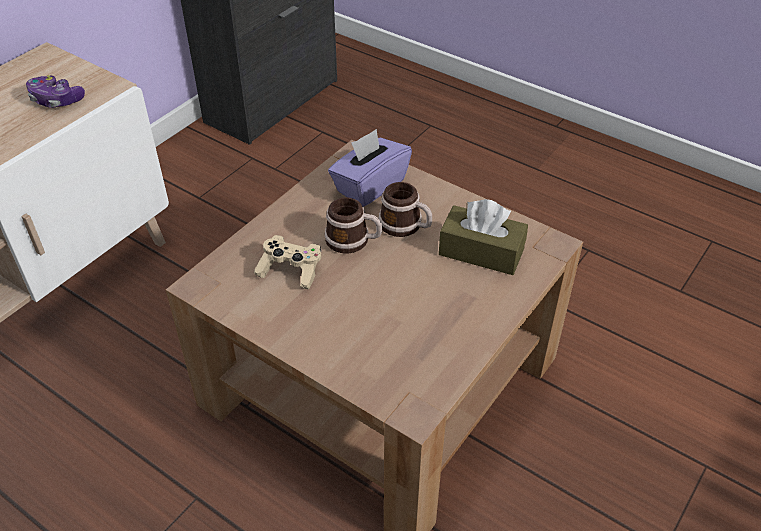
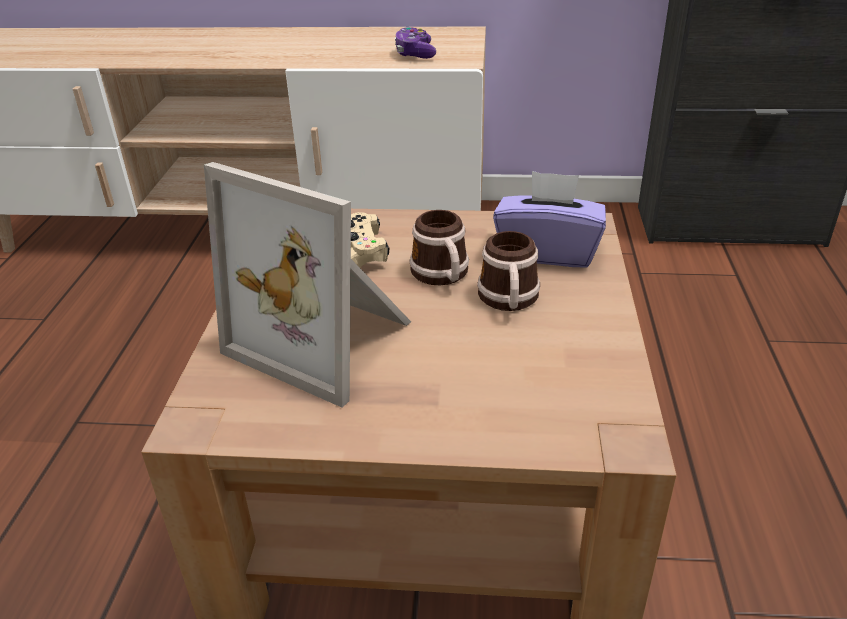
camera: 60 degrees right, 10 degrees down
brown tissue box [439,199,528,275] -> none
none -> picture frame [204,162,411,407]

